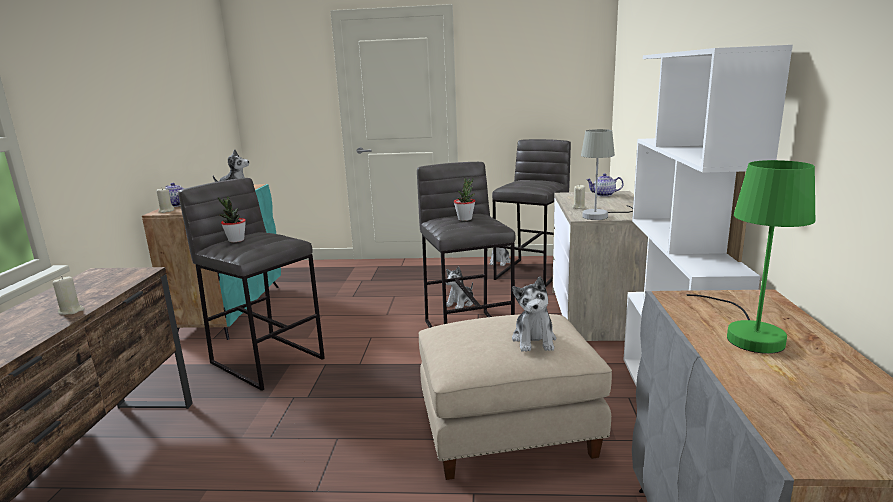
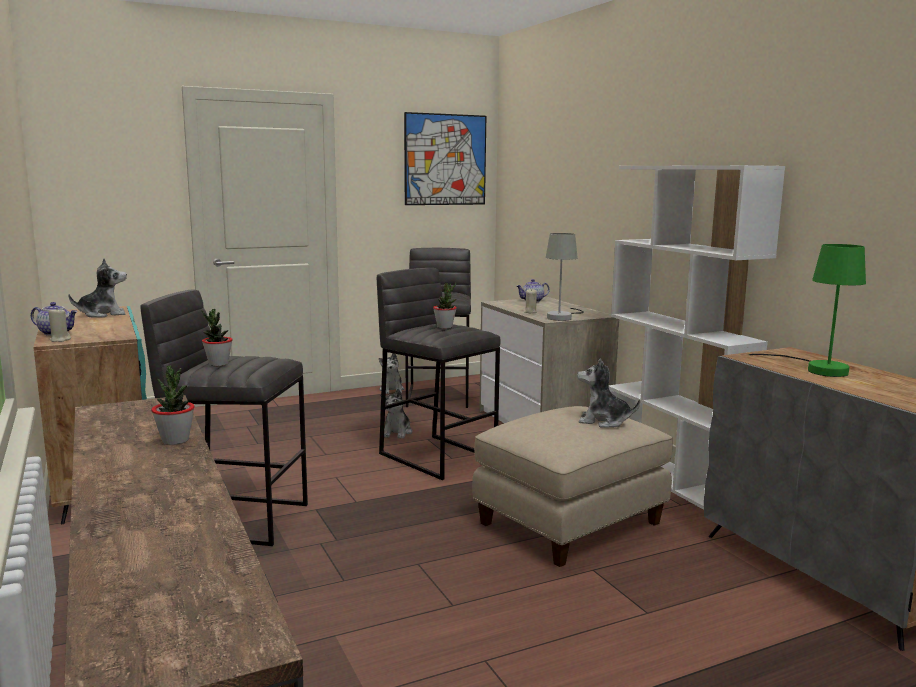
camera: 30 degrees left, 5 degrees down
beige candle [53,276,85,315] -> potted plant [151,365,195,445]
plush toy [512,277,556,352] -> plush toy turned 135 degrees clockwise [577,358,640,428]
none -> picture [404,112,486,205]

